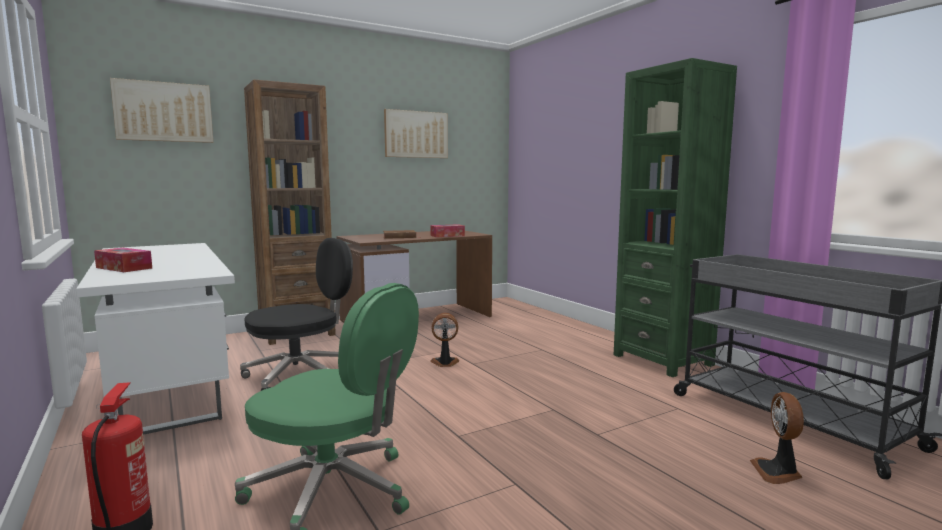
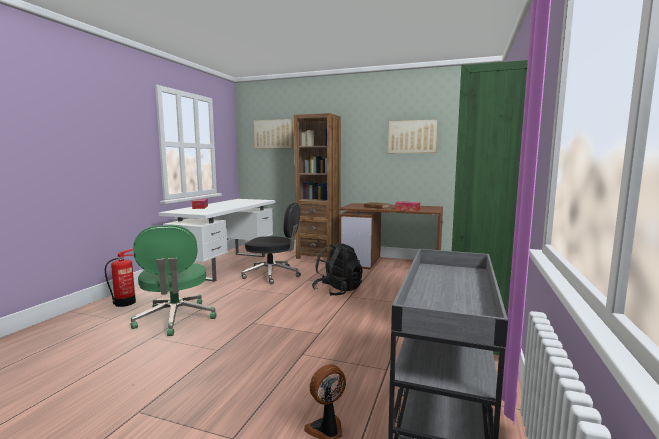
camera: 50 degrees right, 0 degrees up
fan [431,313,460,367] -> black backpack [312,243,363,296]

